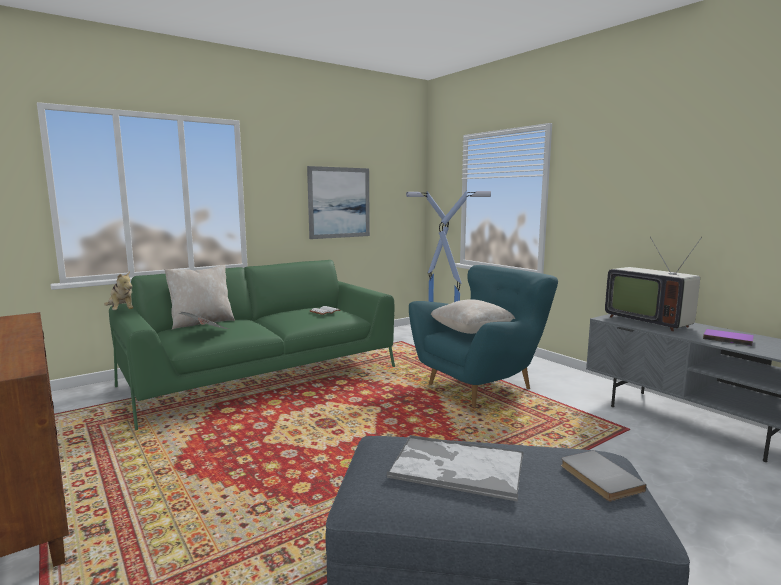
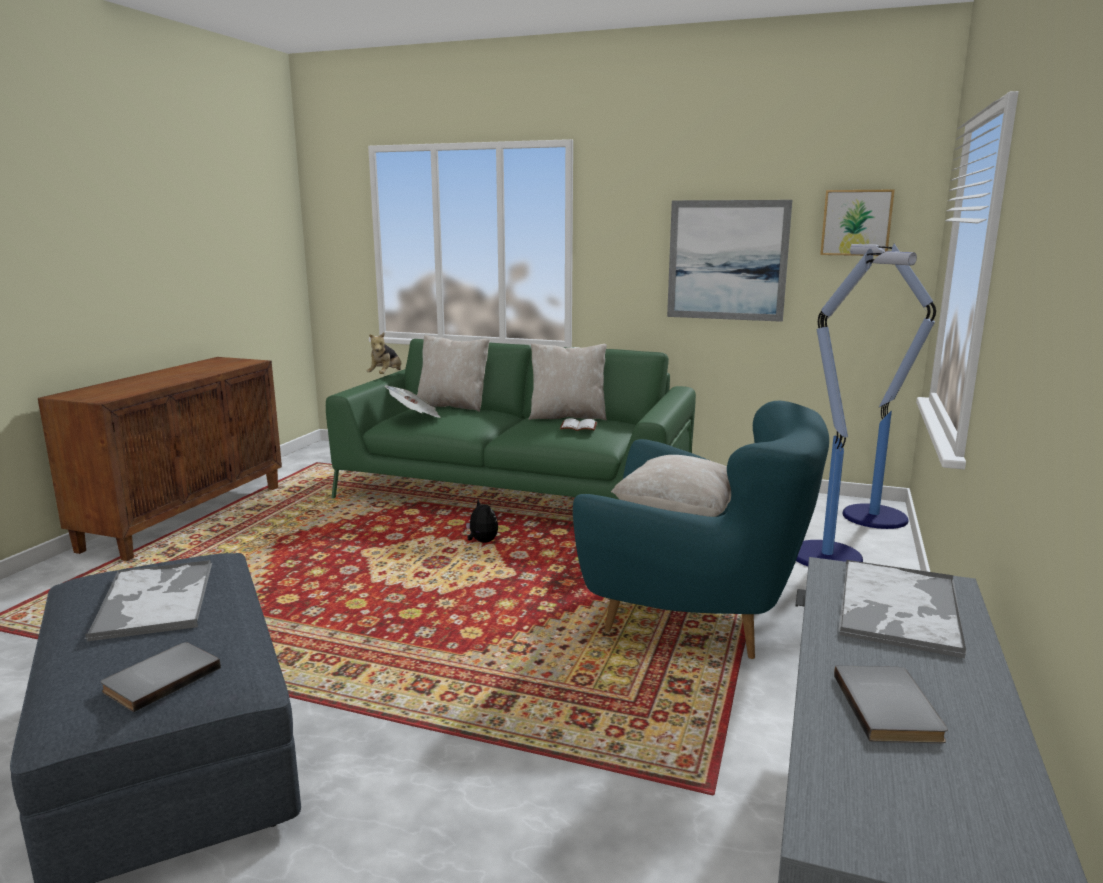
camera: 55 degrees right, 5 degrees up
television [605,237,702,331] -> tray [838,560,966,658]
purple book [703,329,754,346] -> grey book [834,666,948,743]
none -> plush toy [466,499,498,543]
none -> beige pillow [528,343,607,420]
none -> picture [820,190,895,256]

